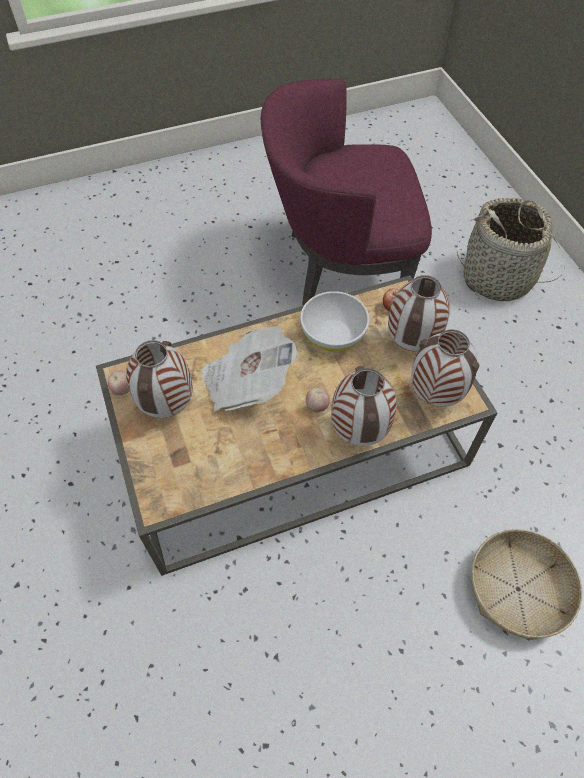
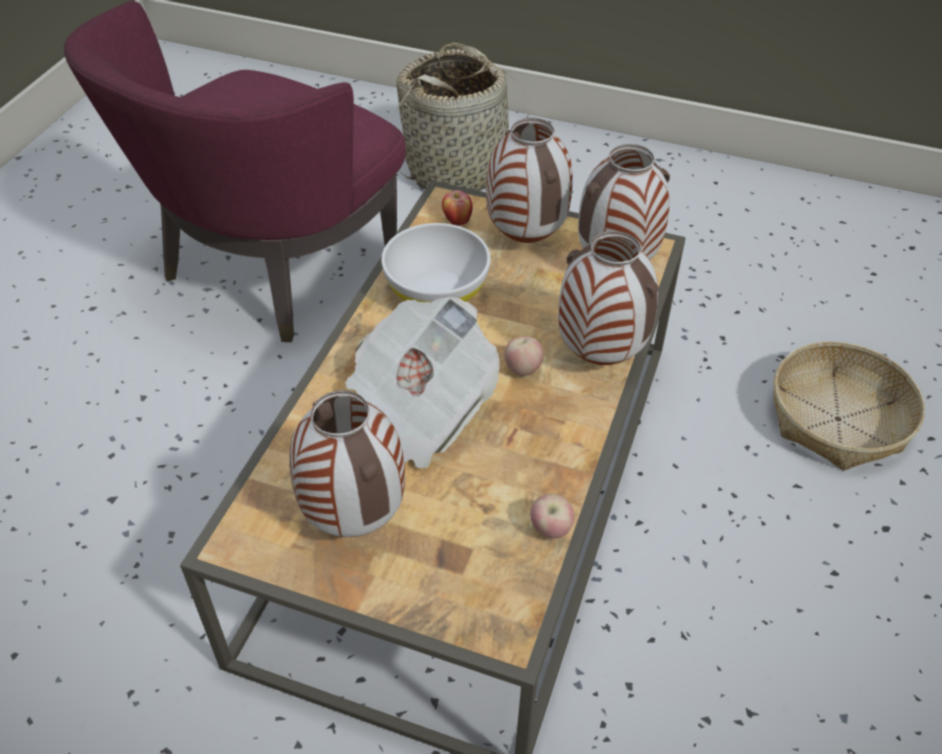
camera: 50 degrees left, 10 degrees down
apple [107,371,129,395] -> apple moved to [530,494,574,538]

